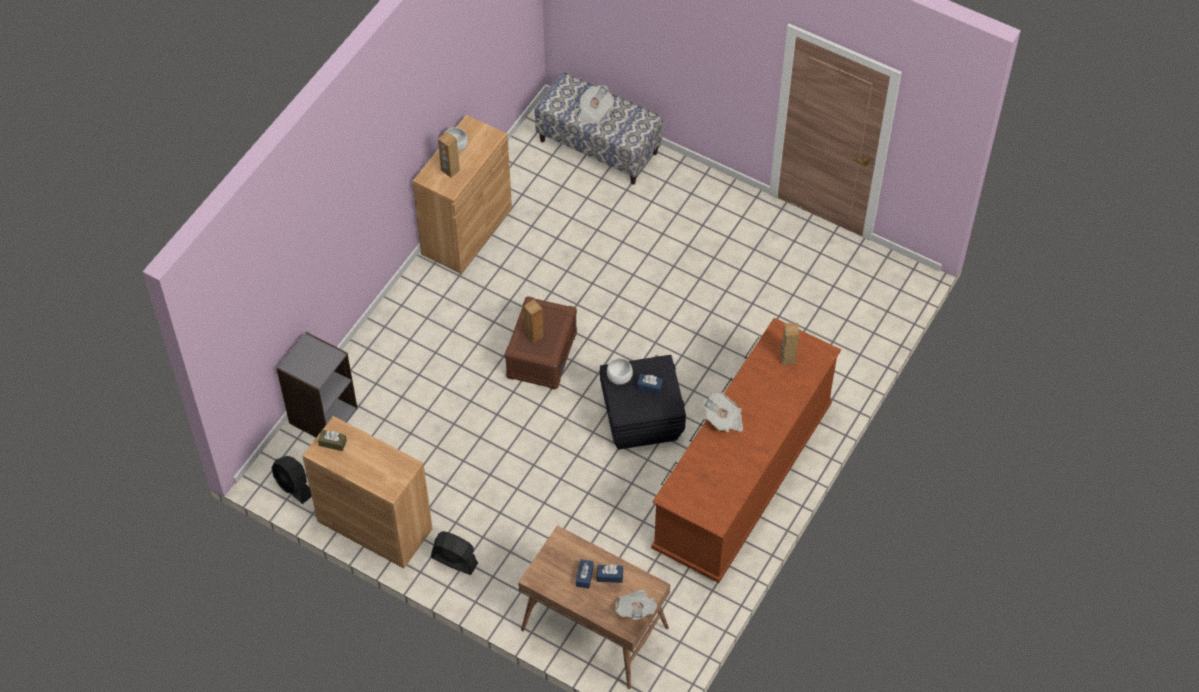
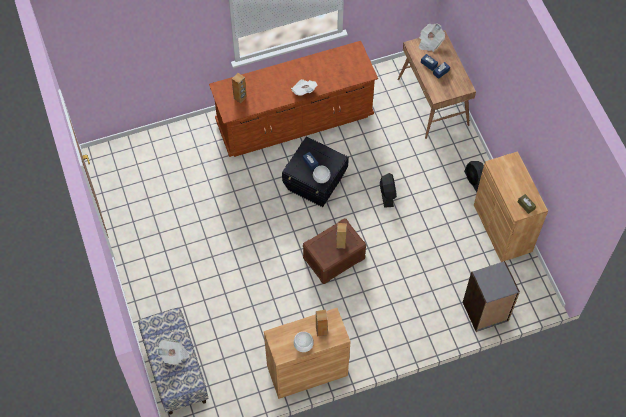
camera: 140 degrees left, 5 degrees up
black fan [272,456,312,504] -> black fan moved to [380,173,397,208]

